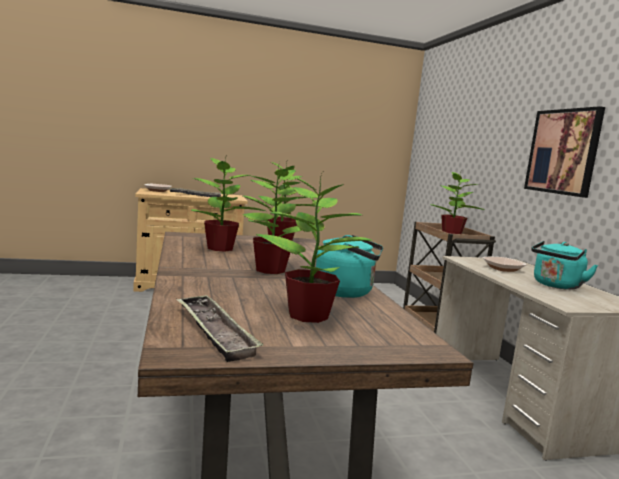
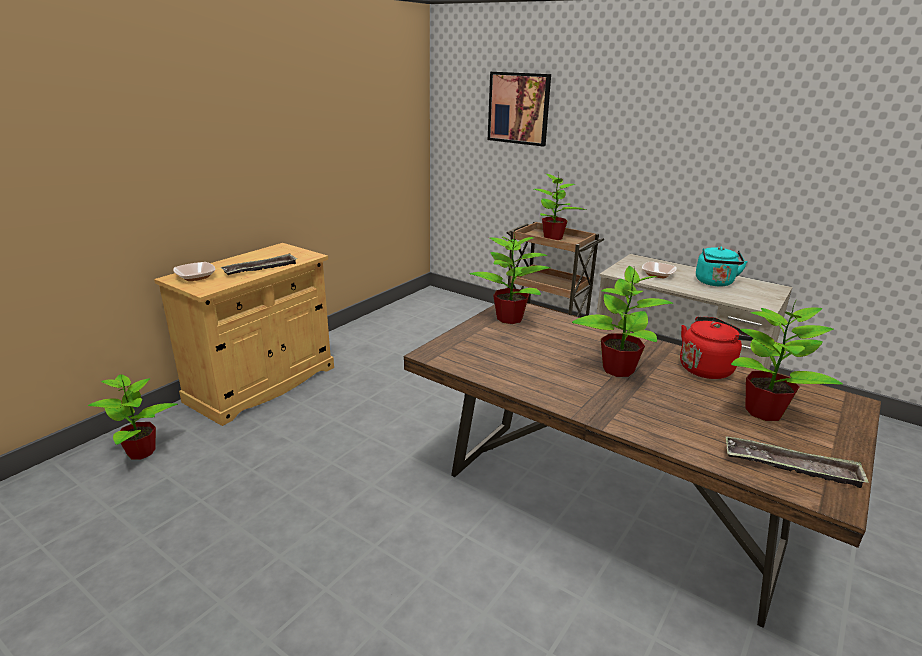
camera: 40 degrees left, 15 degrees up
potted plant [191,158,265,251] -> potted plant moved to [88,374,178,460]
turquoise kettle [315,235,383,298] -> red kettle [680,316,754,379]
picture [524,106,605,198] -> picture moved to [488,72,551,147]

